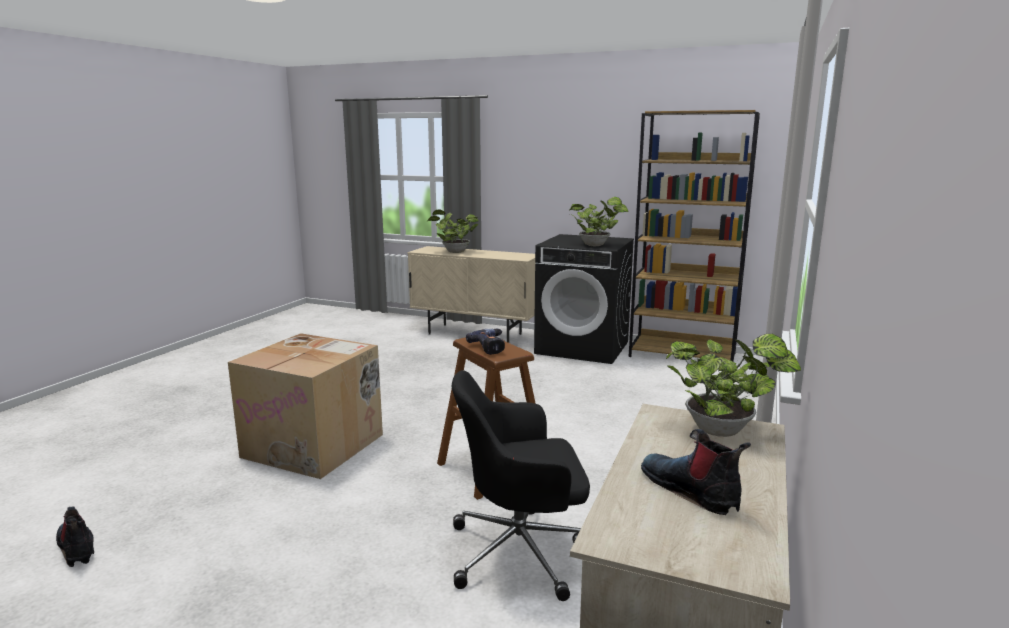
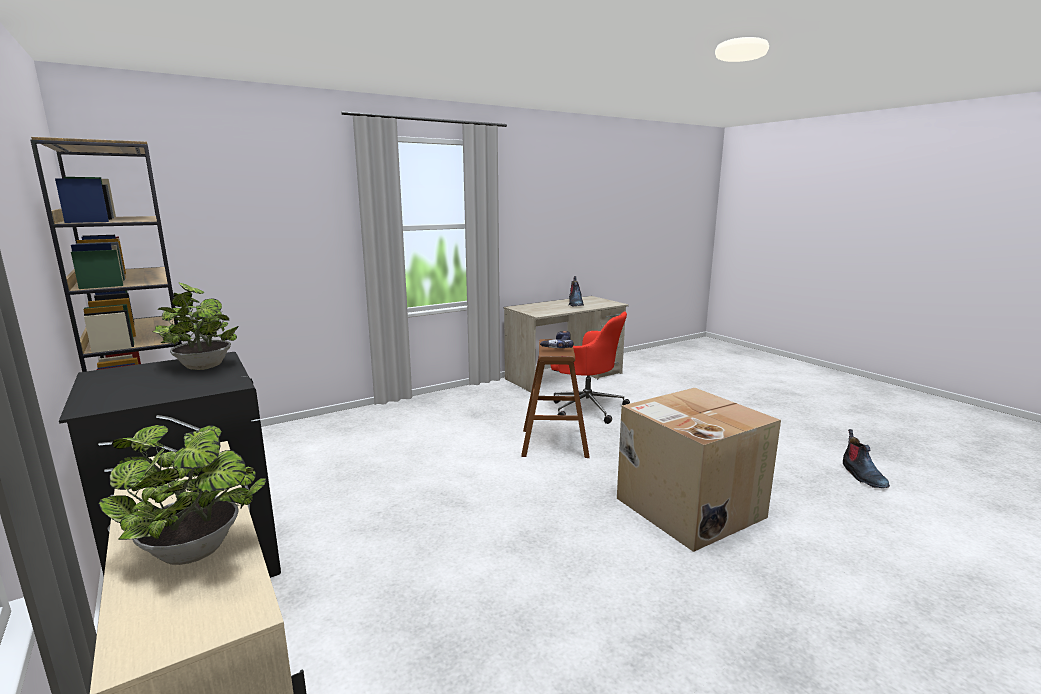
camera: 145 degrees left, 0 degrees up
black office chair [452,370,590,601] -> red office chair [550,311,630,424]
potted plant [666,334,801,437] -> none

